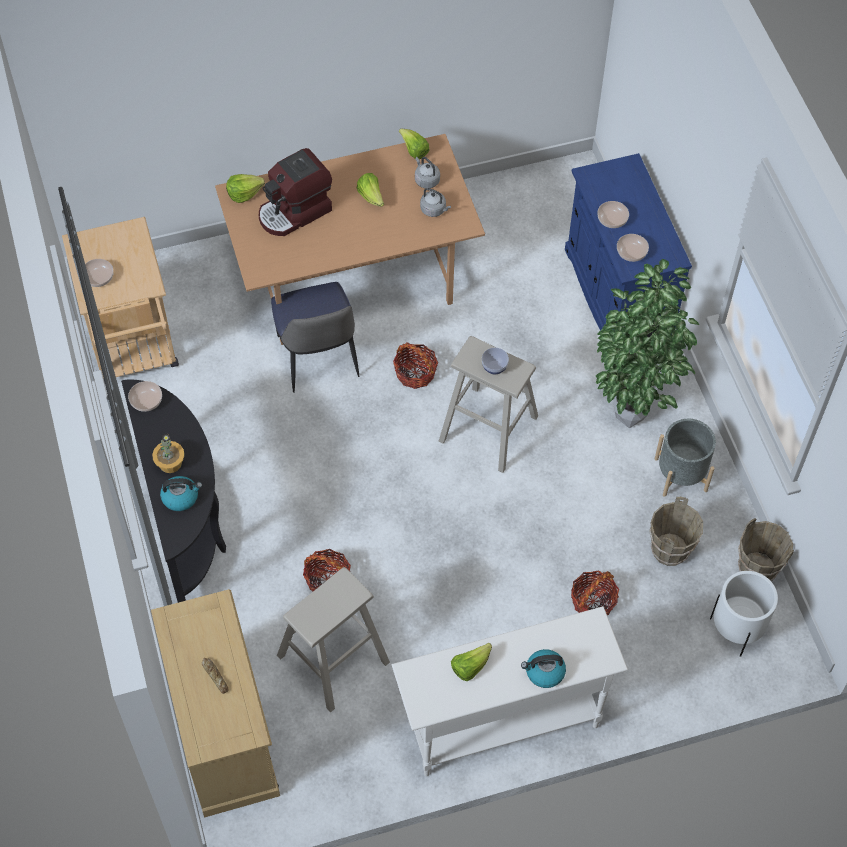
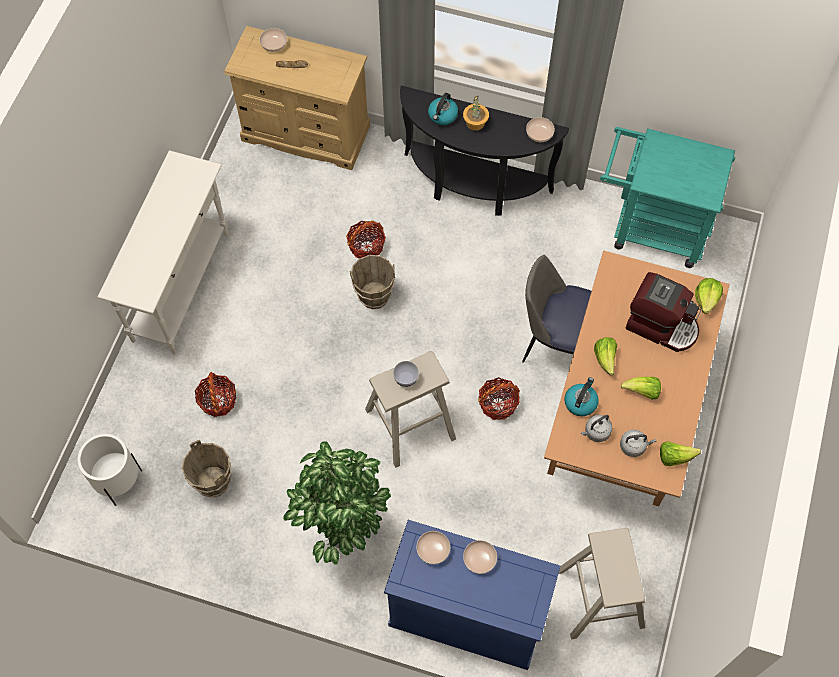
camera: 125 degrees right, 5 degrees up
beige cart [62,217,179,383] -> turquoise cart [600,127,735,268]
bowl [85,259,114,287] -> bowl moved to [259,28,287,52]
coffee machine [259,148,332,236] -> coffee machine turned 120 degrees clockwise [626,272,701,352]
beige stool [277,567,390,713] -> beige stool moved to [559,528,645,639]
lettuce [451,643,492,681] -> lettuce moved to [594,337,617,375]
kettle [521,649,566,688] -> kettle moved to [564,377,599,416]
grey planter [655,419,716,497] -> none
brown bucket [738,518,794,581] -> brown bucket moved to [350,255,395,309]

